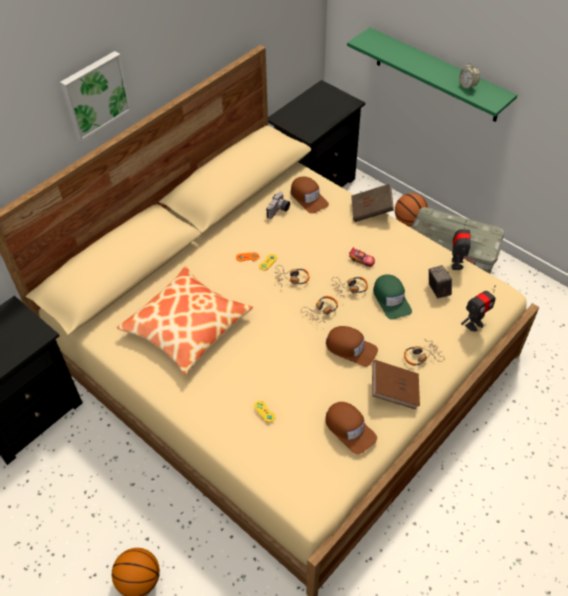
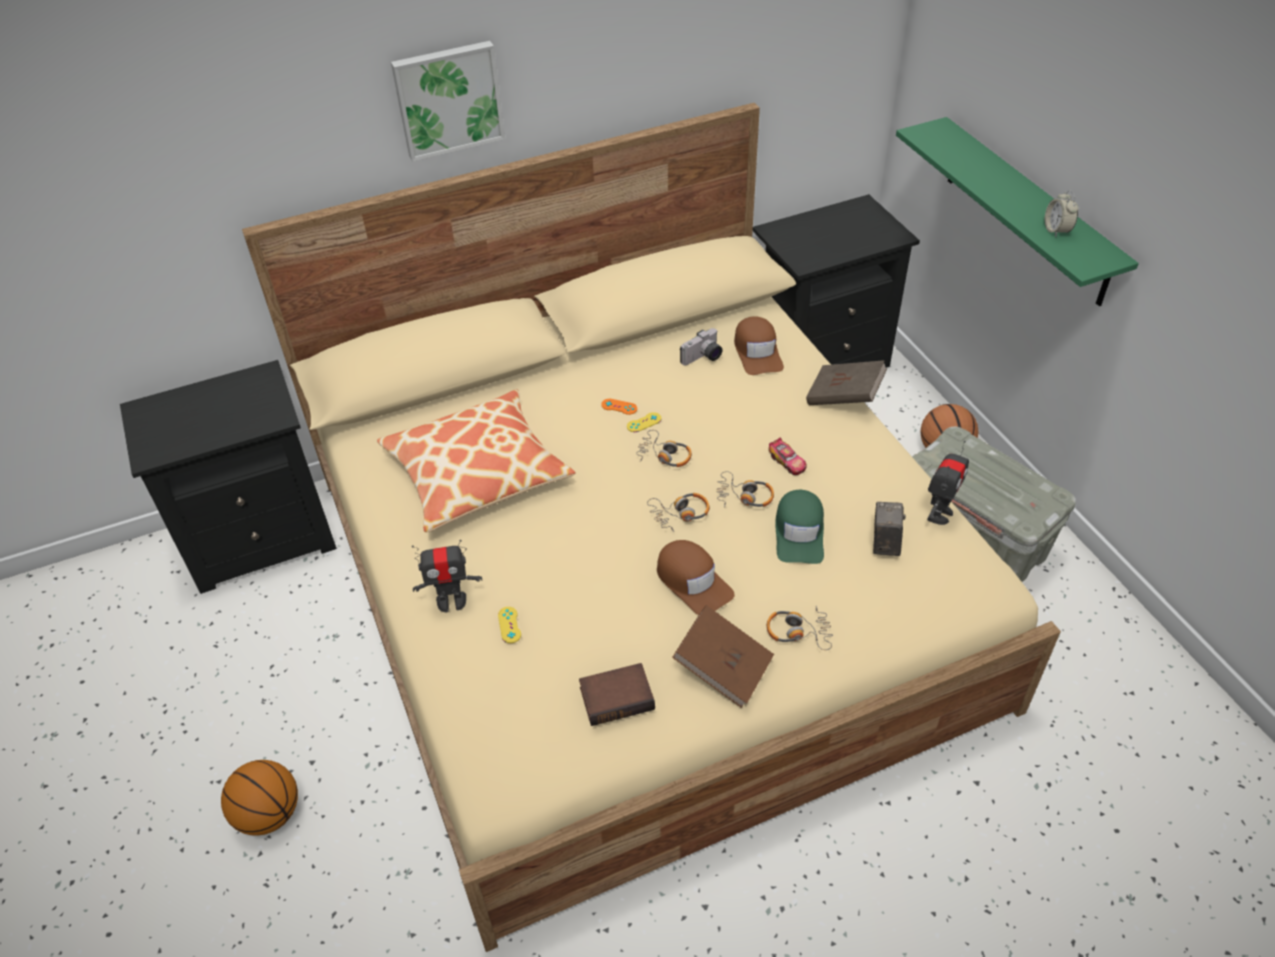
camera: 25 degrees right, 5 degrees down
brown cap [325,402,377,454] -> book [579,663,655,726]
toy robot [461,288,495,332] -> toy robot moved to [411,540,482,612]

